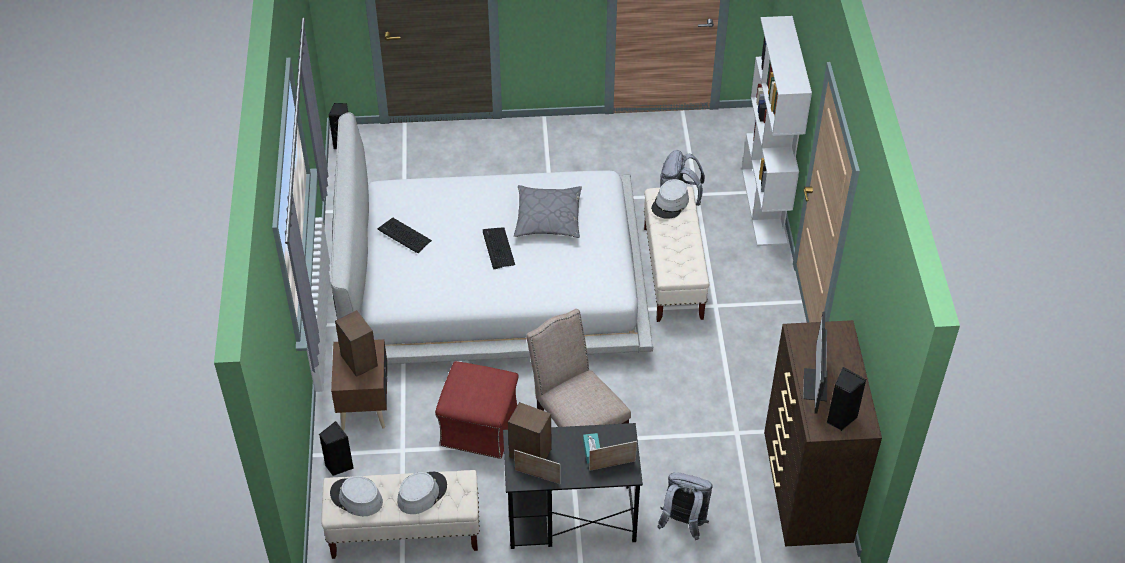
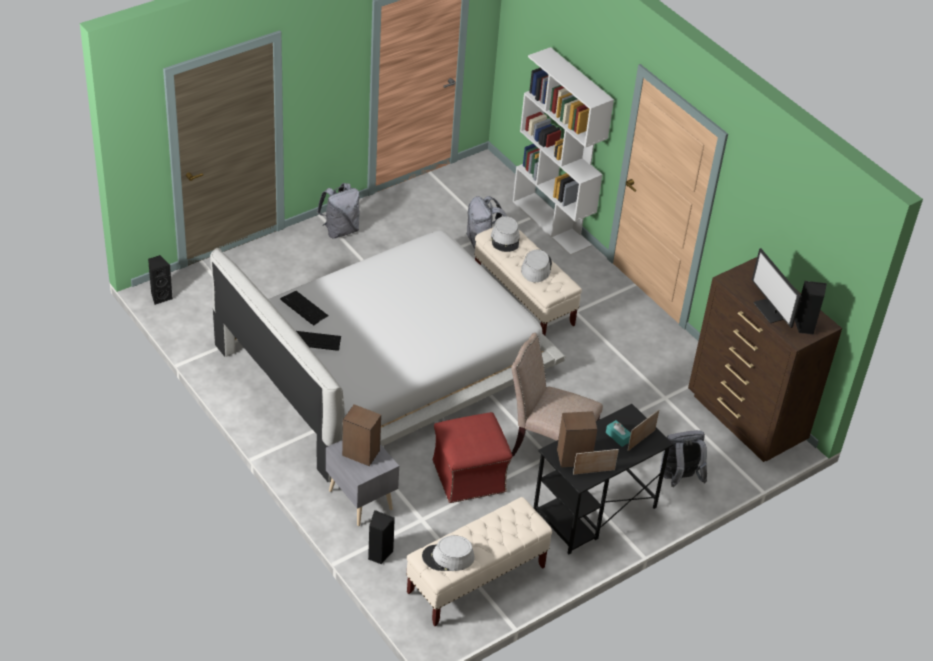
camera: 35 degrees left, 5 degrees down
brown nightstand [331,339,387,431] -> grey nightstand [326,440,399,526]
grey hat [397,472,447,514] -> grey hat moved to [521,250,552,282]
keyboard [483,227,515,269] -> keyboard moved to [280,291,329,325]
grey pillow [514,185,582,238] -> none
none -> grey backpack [317,183,360,239]

